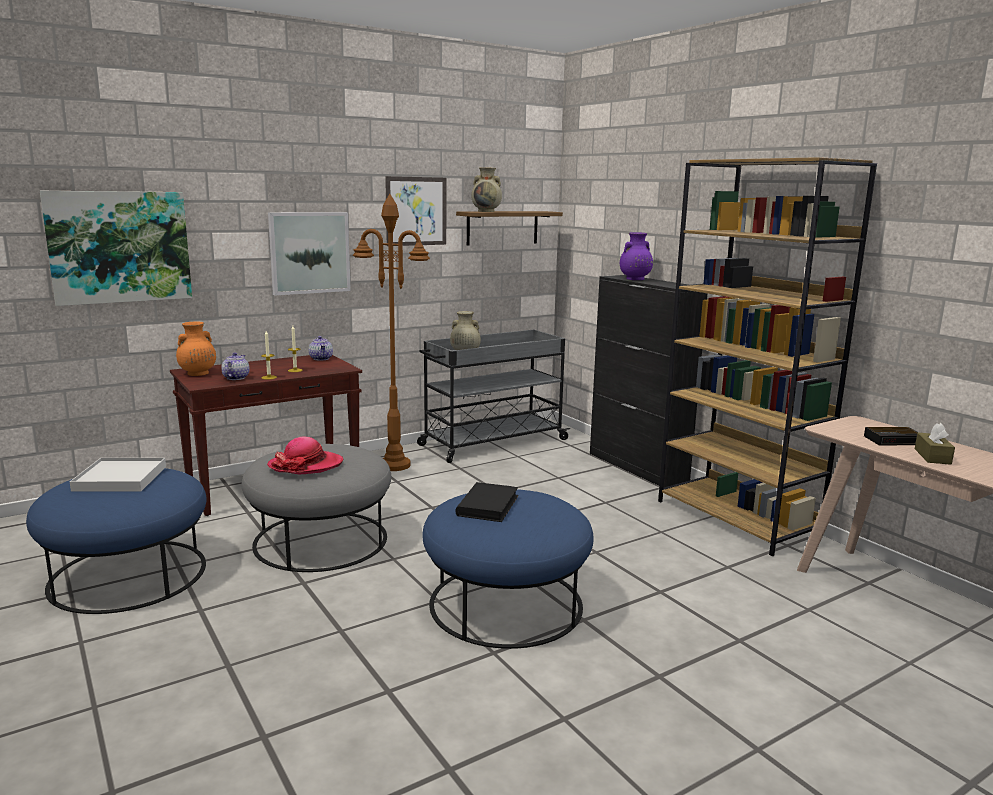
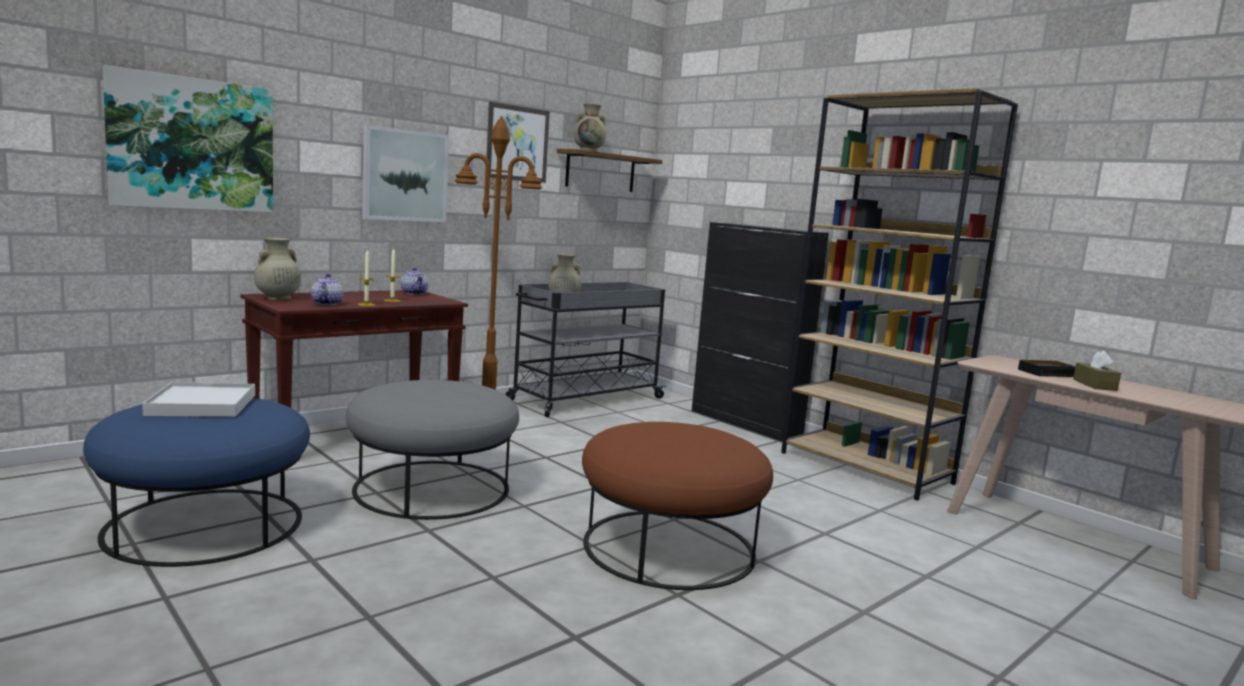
camera: 10 degrees left, 5 degrees down
orange vase [176,322,216,376] -> beige vase [254,237,301,300]
hat [267,437,343,474] -> none
blue ottoman [422,489,594,649] -> brown ottoman [582,422,773,590]
black book [455,482,519,522] -> none
purple vase [620,232,653,280] -> none

